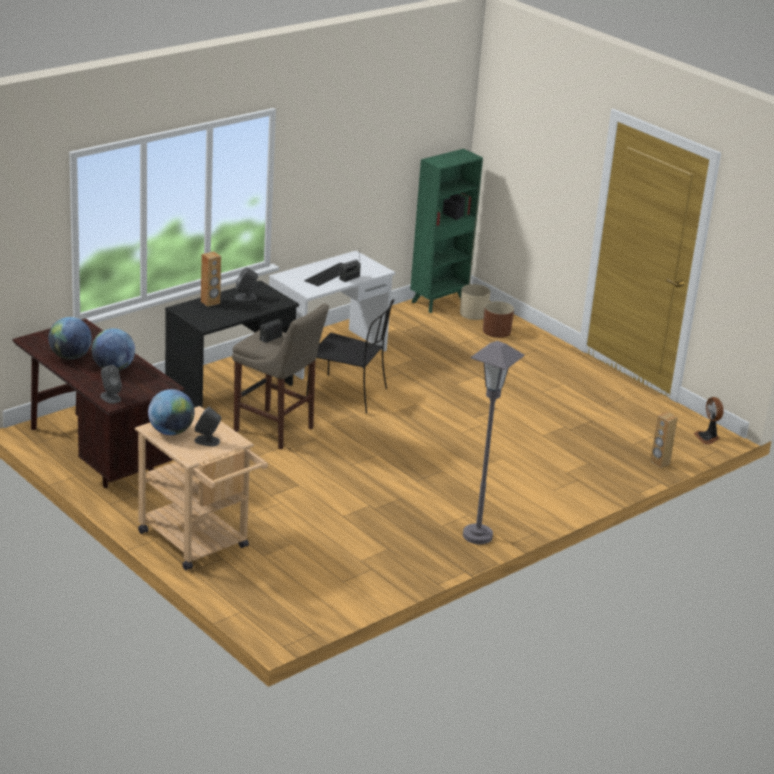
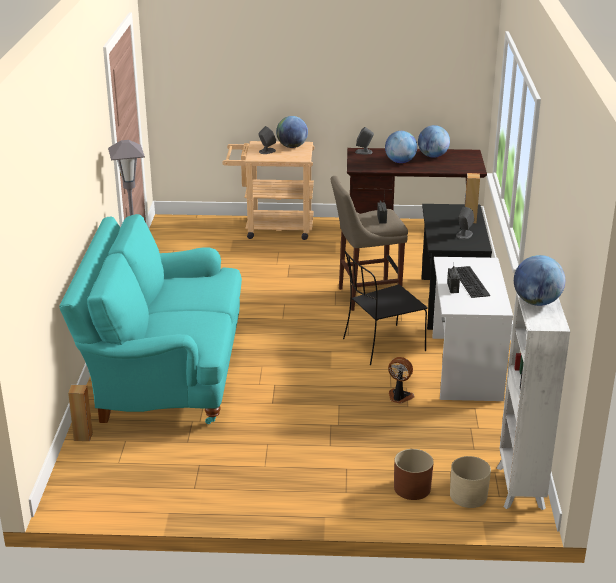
camera: 135 degrees right, 0 degrees up
green bookcase [410,149,483,313] -> white bookcase [497,292,570,510]
fan [694,397,723,445] -> fan moved to [388,357,415,404]
none -> turquoise sofa [59,214,242,424]
none -> globe [514,255,565,306]

